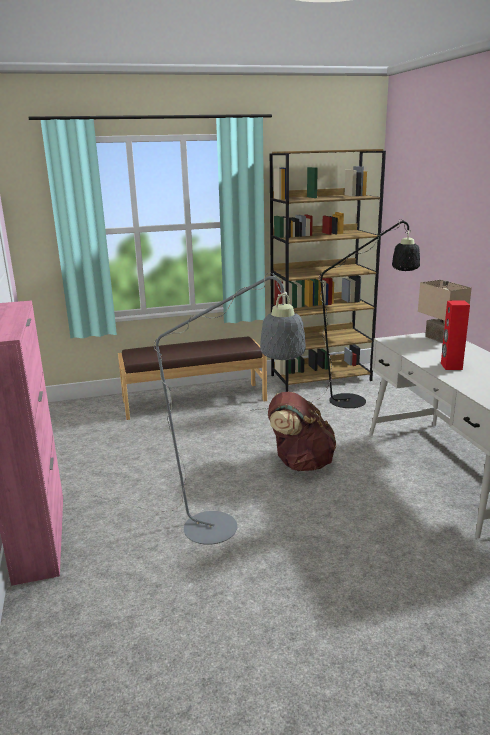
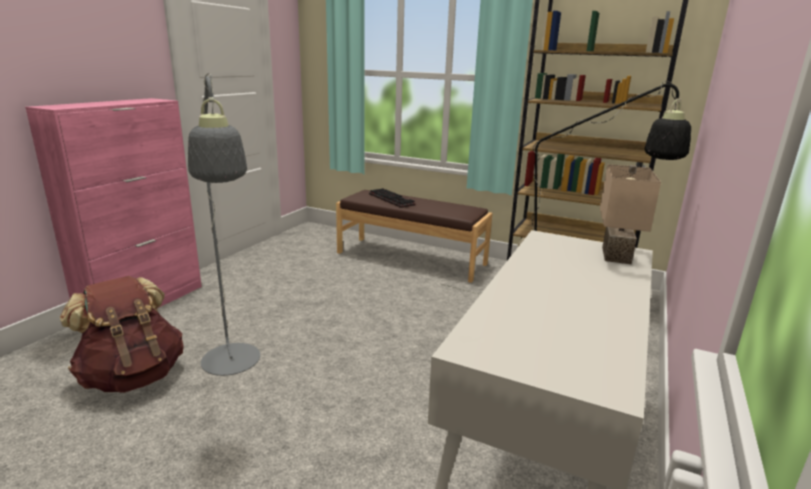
camera: 40 degrees right, 0 degrees up
brown backpack [268,392,336,471] -> brown backpack moved to [60,276,184,393]
red speaker [441,301,470,370] -> none
none -> keyboard [369,188,416,208]

